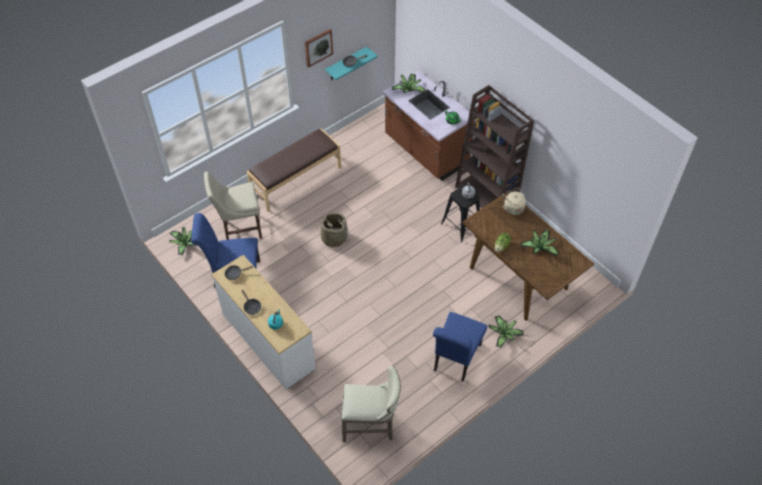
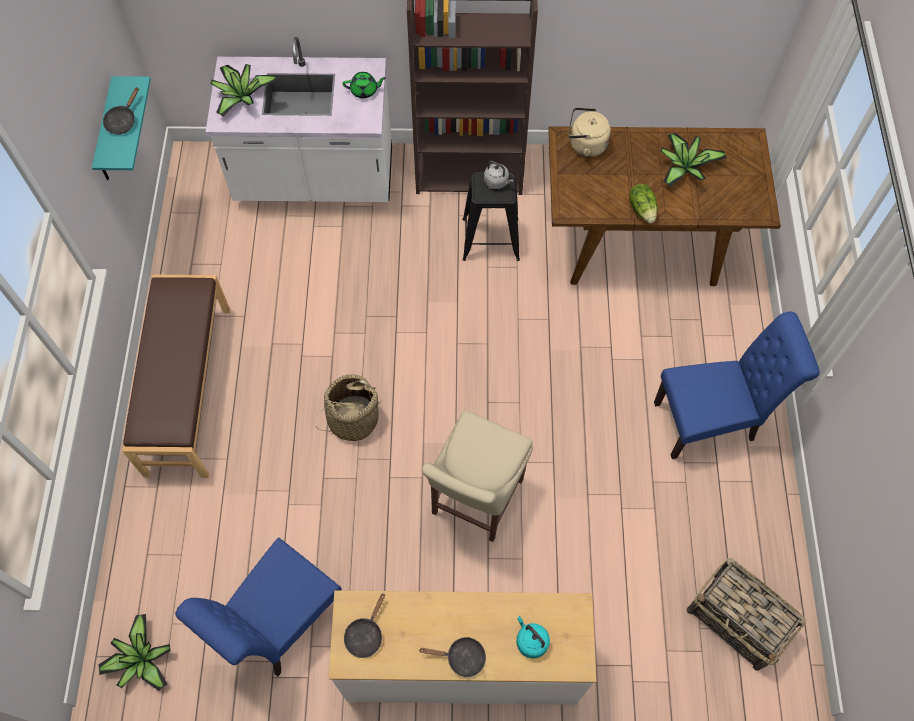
camera: 50 degrees left, 10 degrees up
beige chair [204,171,262,240] -> beige chair moved to [422,410,533,542]
picture [305,29,333,67] -> none
beige stool [341,365,401,442] -> basket [686,558,806,671]
brown counter [383,71,475,181] -> white counter [206,37,392,202]
blue chair [433,312,487,382] -> blue chair turned 75 degrees counterclockwise [654,311,820,459]
potted plant [489,316,524,347] -> none

